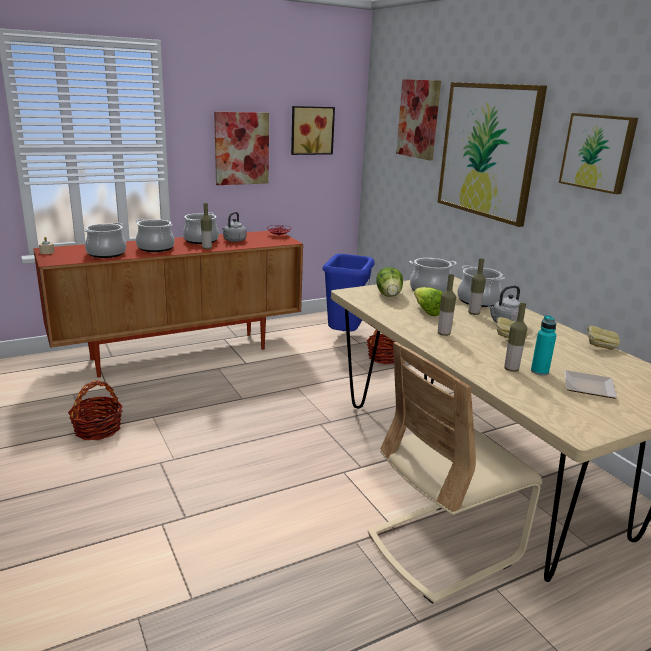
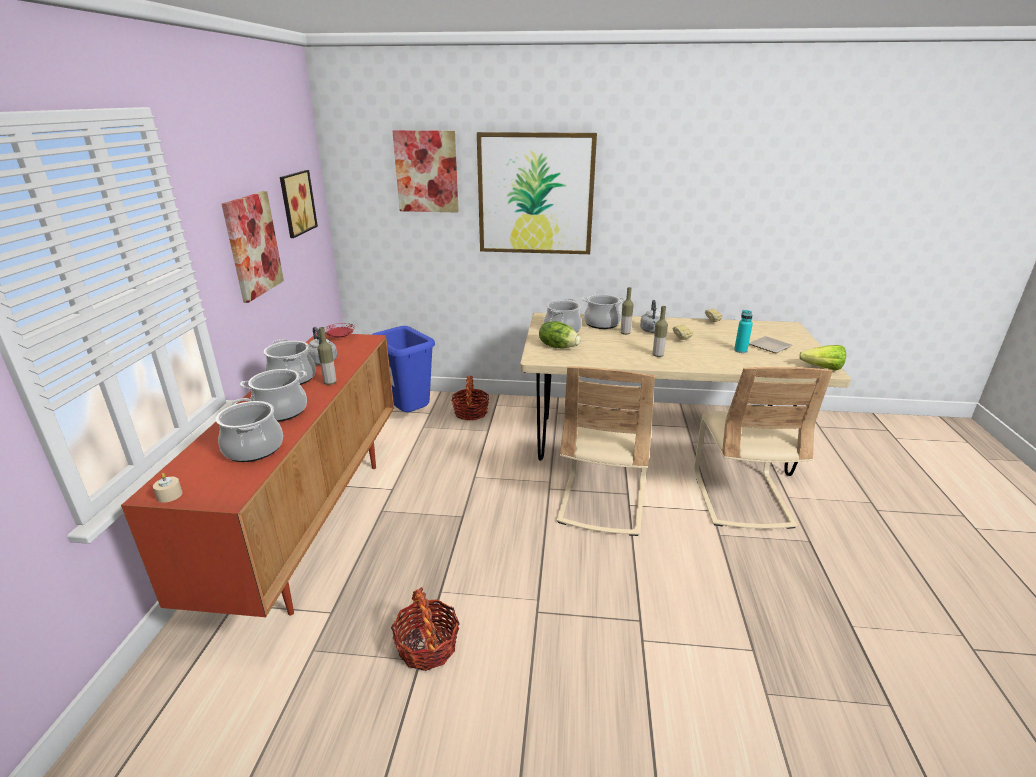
camera: 55 degrees left, 5 degrees up
lettuce [414,287,443,316] -> lettuce moved to [799,345,846,370]
bottle [504,303,527,372] -> none
picture [559,113,638,194] -> none
none -> beige chair [557,366,655,536]

